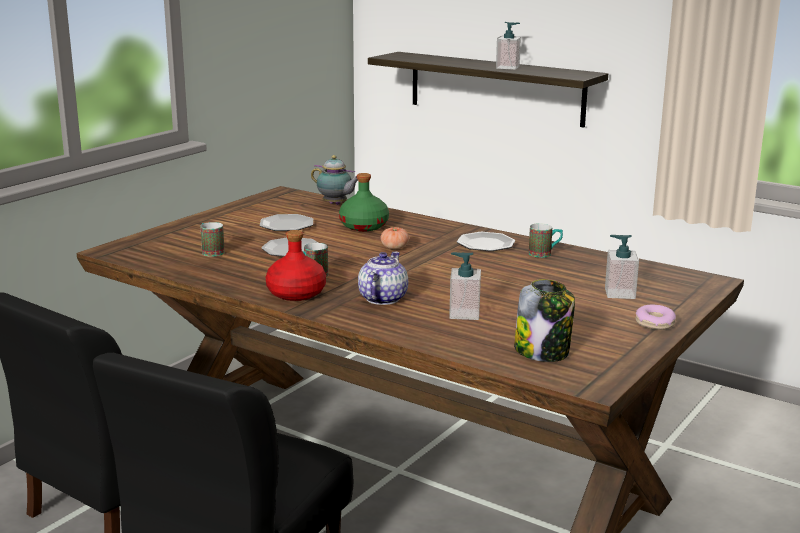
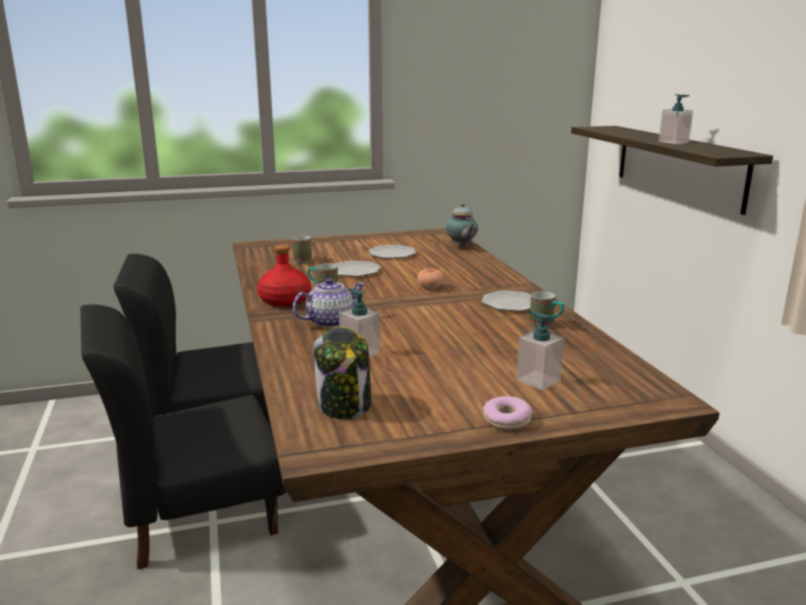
camera: 40 degrees right, 0 degrees up
green bottle [339,173,389,231] -> none

